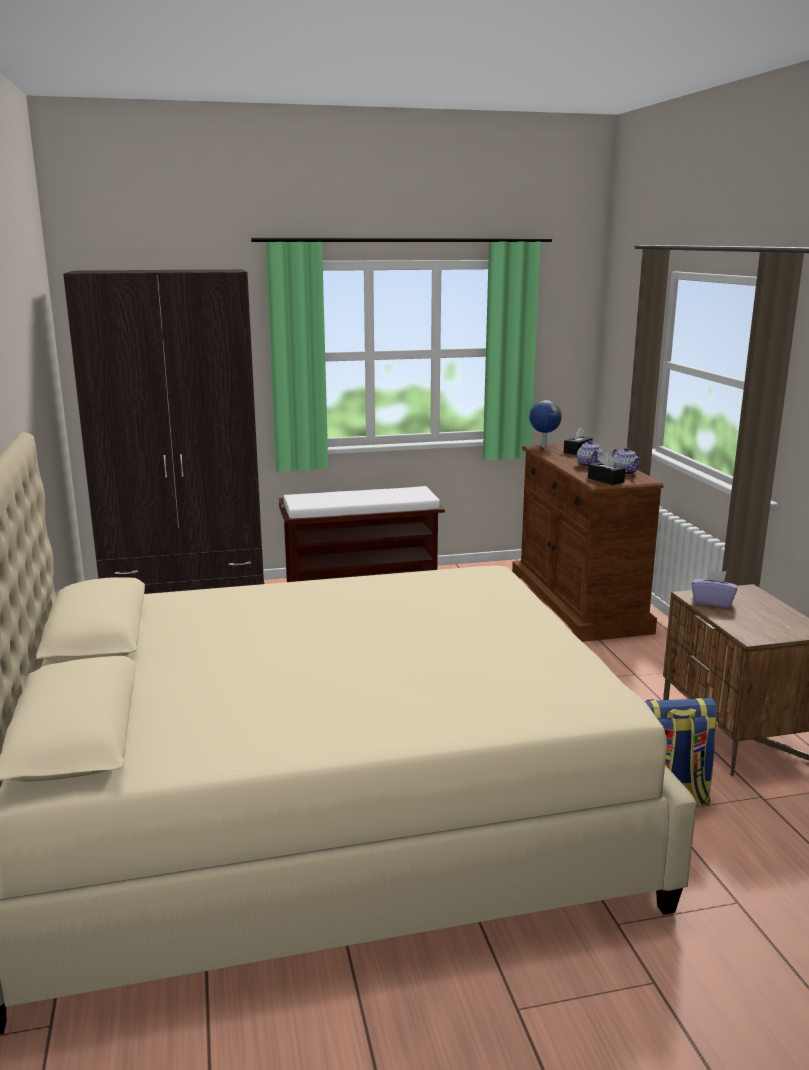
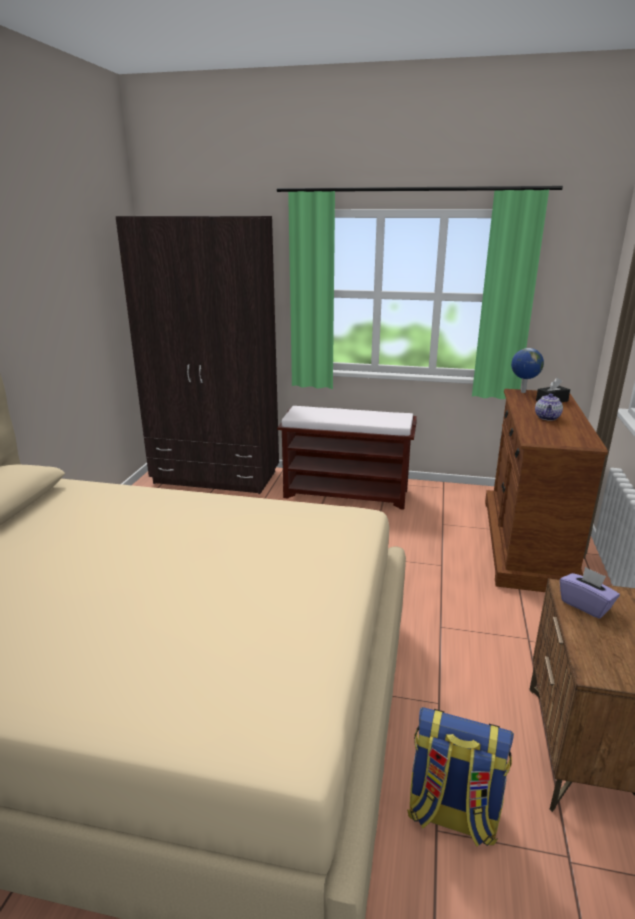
camera: 25 degrees right, 5 degrees up
black tissue box [588,453,625,485] -> none
teapot [612,447,640,475] -> none

